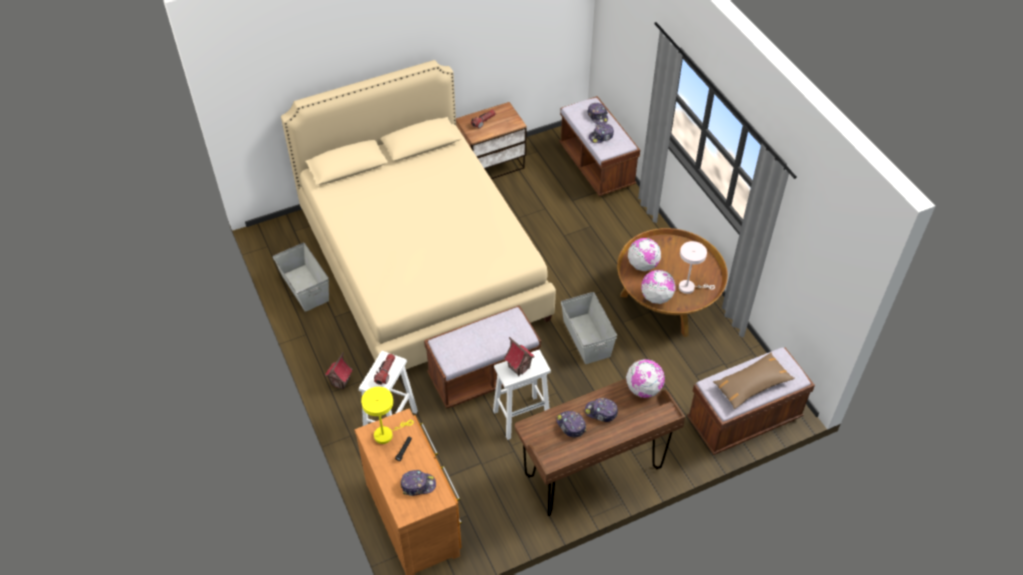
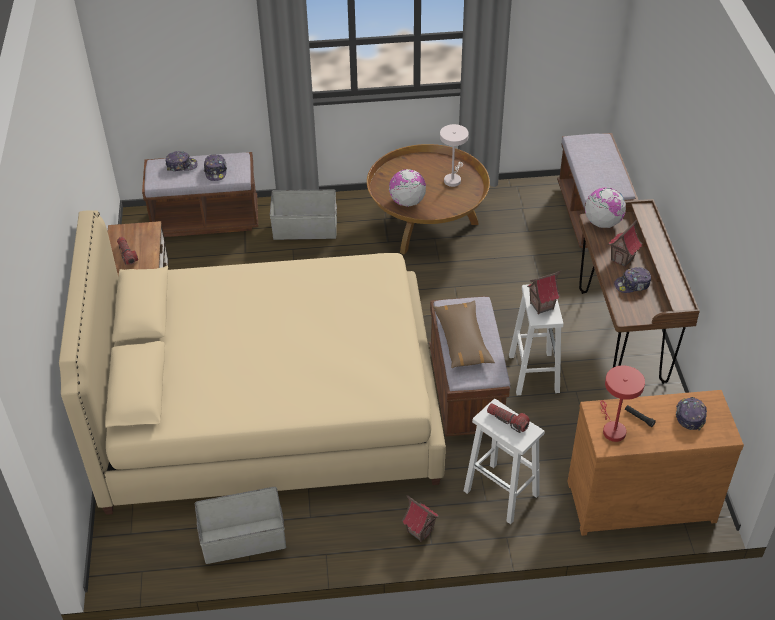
camera: 70 degrees left, 5 degrees down
yellow table lamp [361,387,414,444] -> red table lamp [600,366,645,442]
grey storage box [561,292,617,364] -> grey storage box moved to [270,189,337,240]
cap [585,398,618,422] -> toy house [608,220,642,267]
globe [641,270,676,304] -> none
brown pillow [713,352,795,409] -> brown pillow moved to [433,301,495,368]

